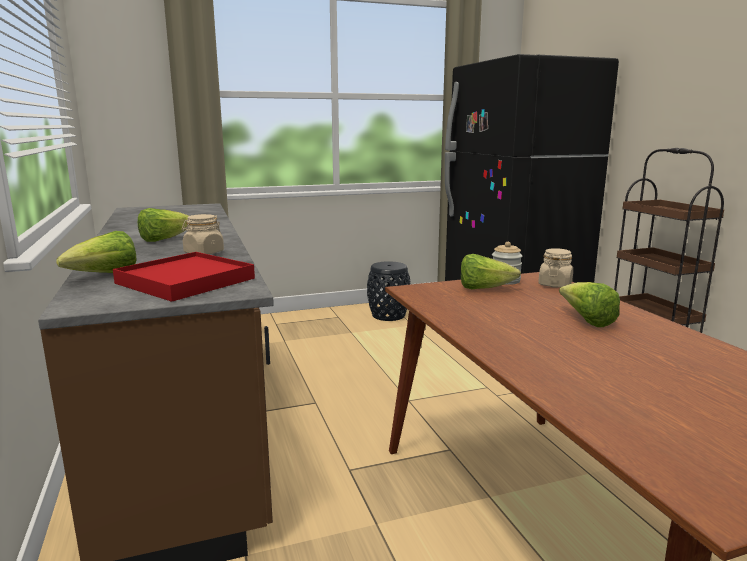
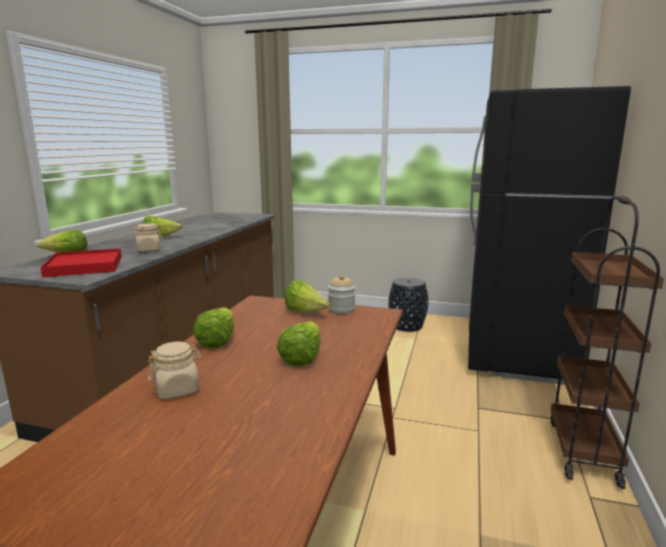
camera: 35 degrees right, 0 degrees up
beige jar [538,248,573,288] -> beige jar moved to [148,342,202,399]
none -> lettuce [193,307,234,349]

